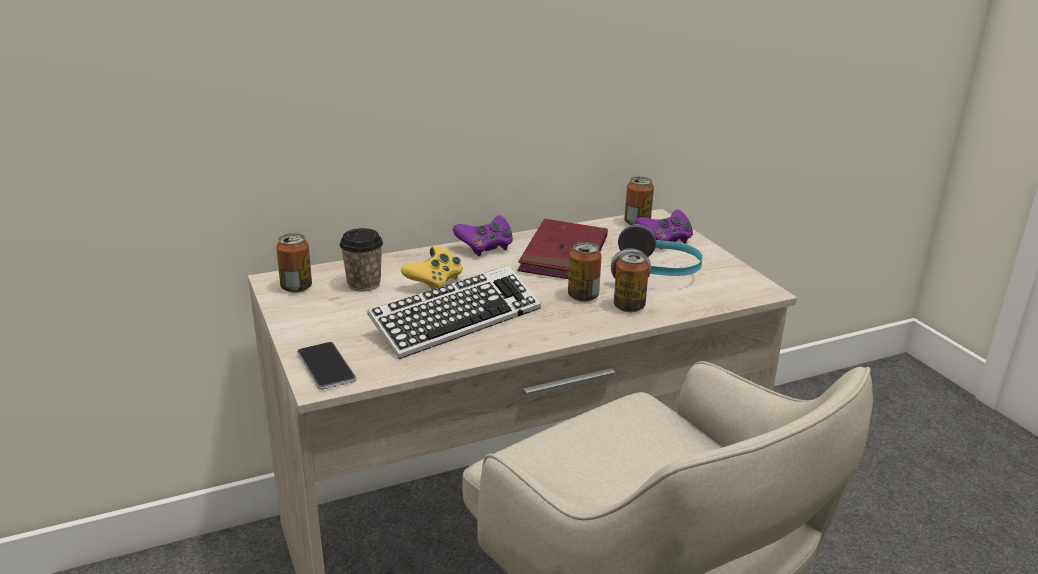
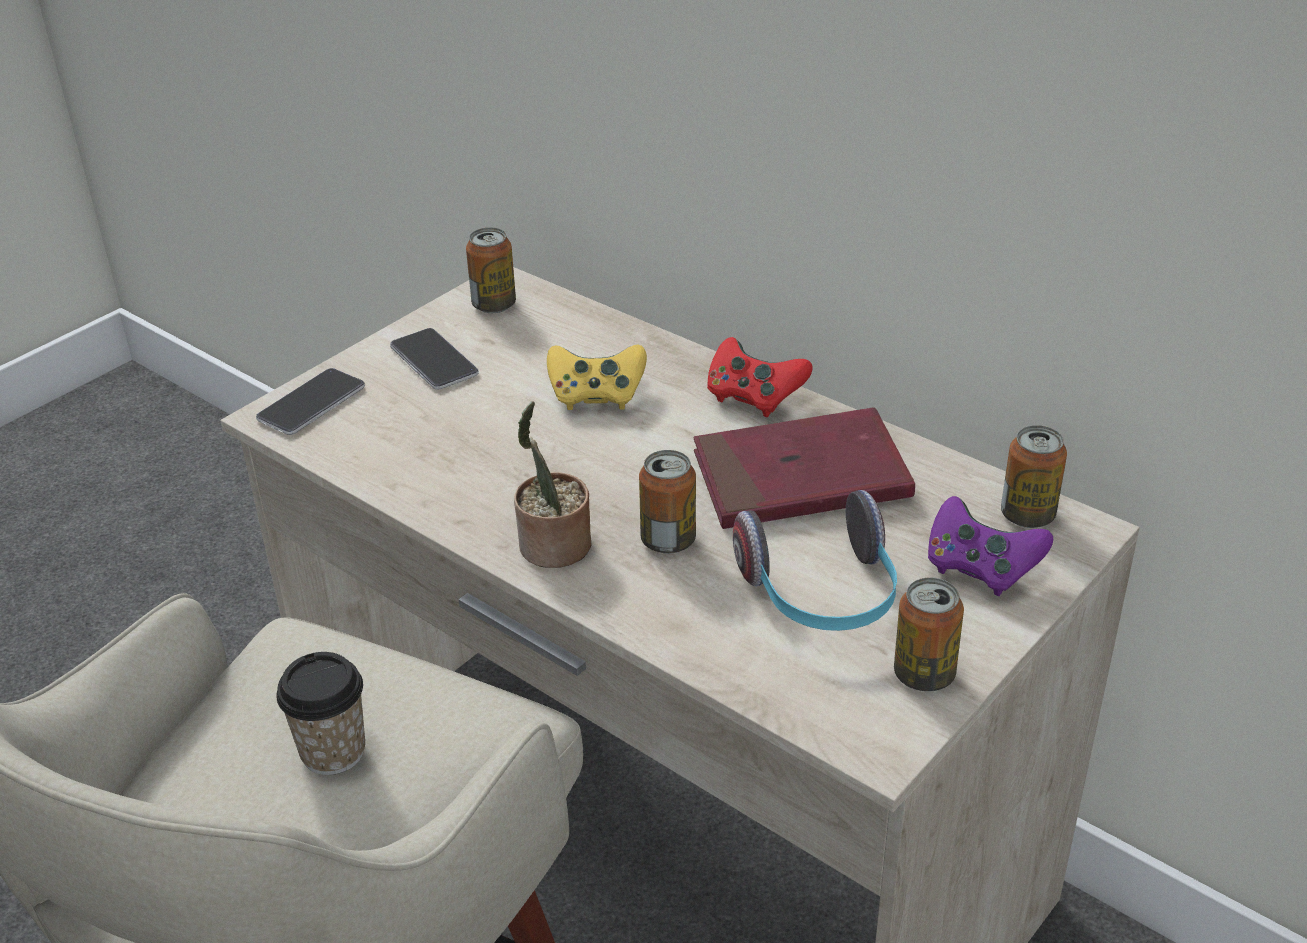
camera: 65 degrees right, 10 degrees up
cup [340,228,383,291] -> cup moved to [276,652,365,775]
keyboard [367,265,541,359] -> none
purple game controller [453,215,513,256] -> red game controller [707,337,813,417]
can [614,251,649,312] -> can moved to [894,578,964,692]
none -> phone [390,328,479,390]
none -> potted plant [514,401,591,568]

